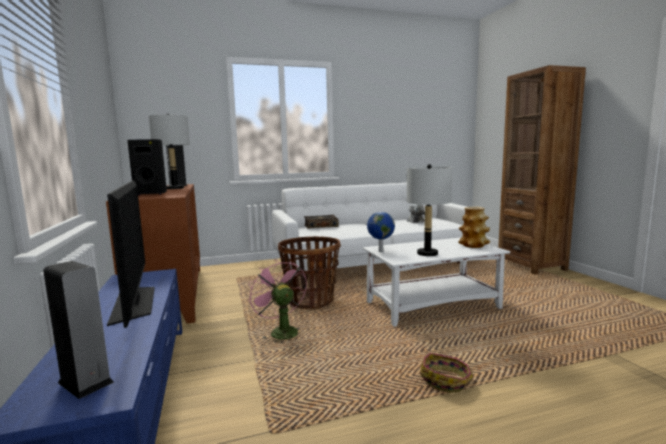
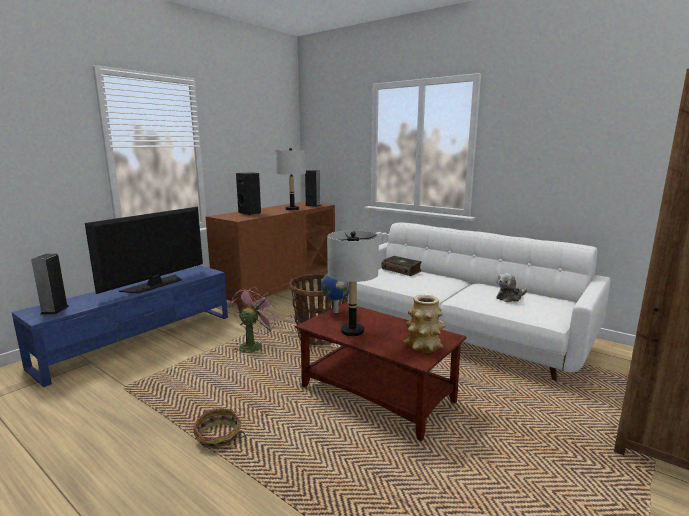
camera: 55 degrees right, 5 degrees up
white coffee table [363,237,510,327] -> brown coffee table [295,303,467,441]

